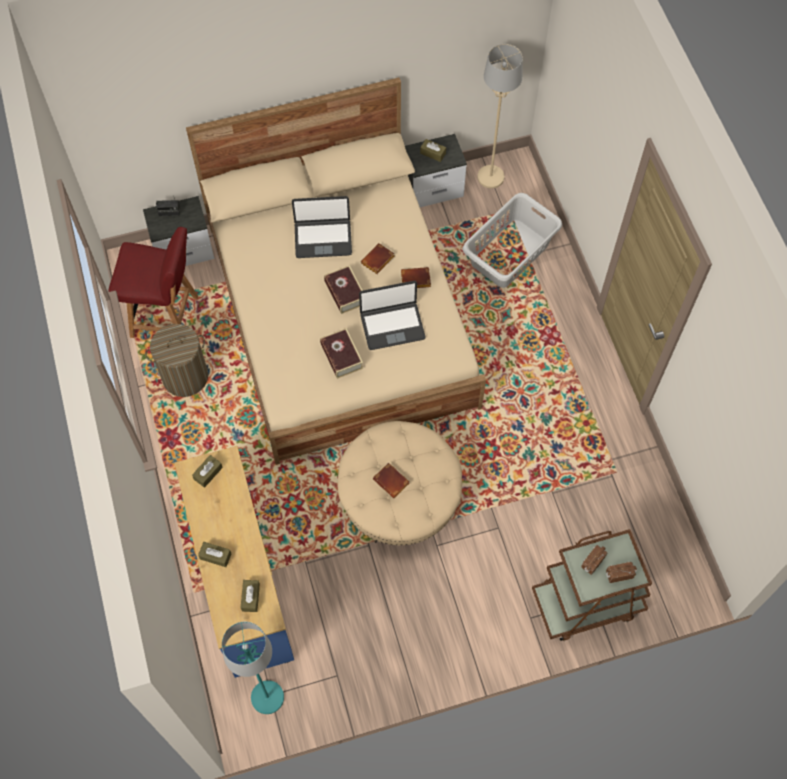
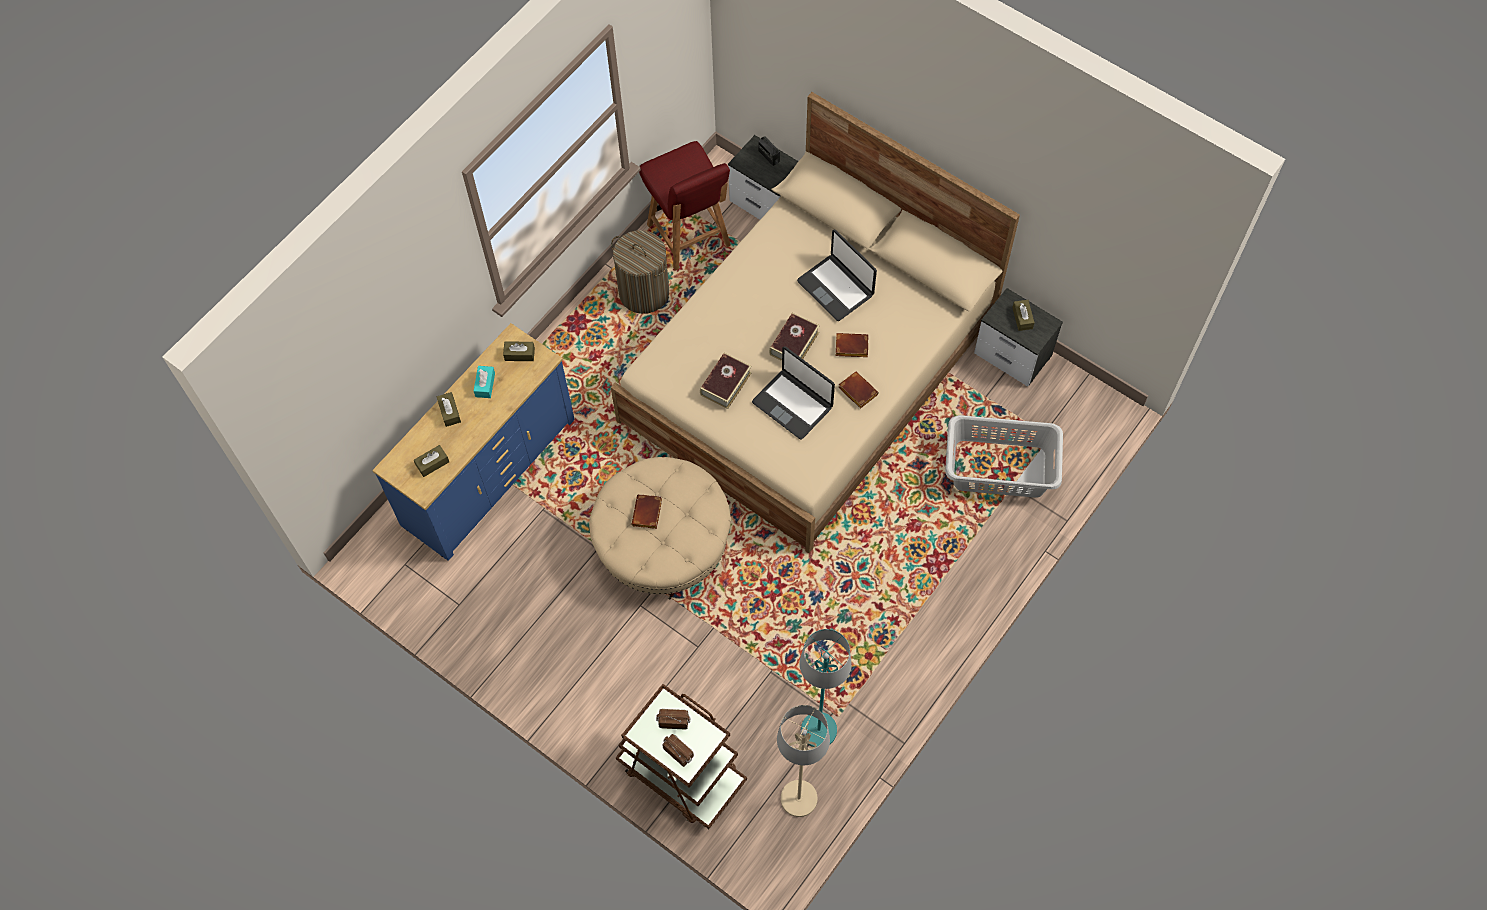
camera: 55 degrees right, 0 degrees up
turquoise floor lamp [222,621,284,714] -> turquoise floor lamp moved to [799,629,852,747]
beige floor lamp [478,44,523,188] -> beige floor lamp moved to [777,705,830,817]
none -> turquoise tissue box [474,366,495,398]

